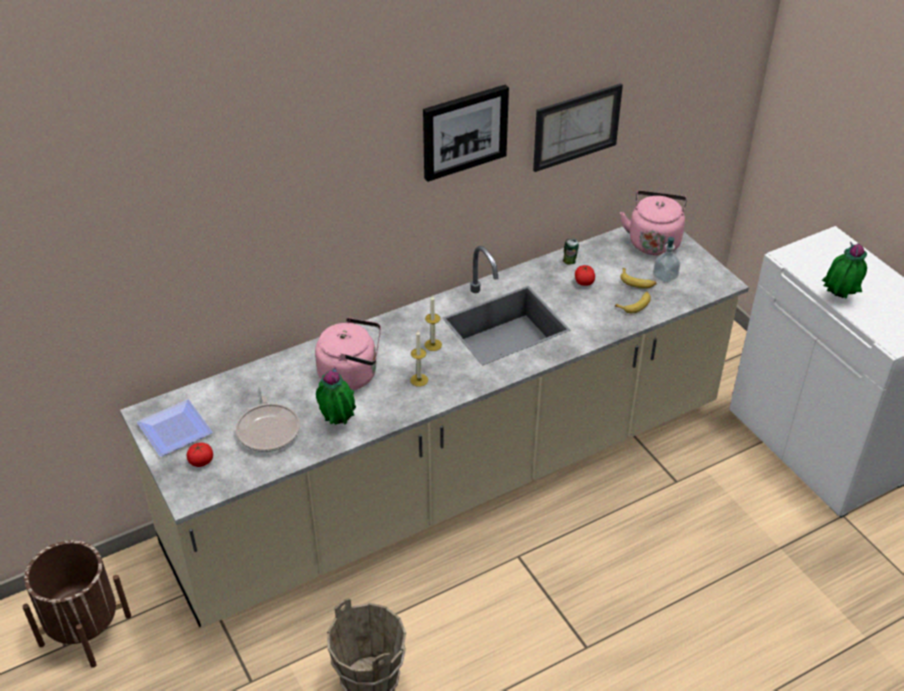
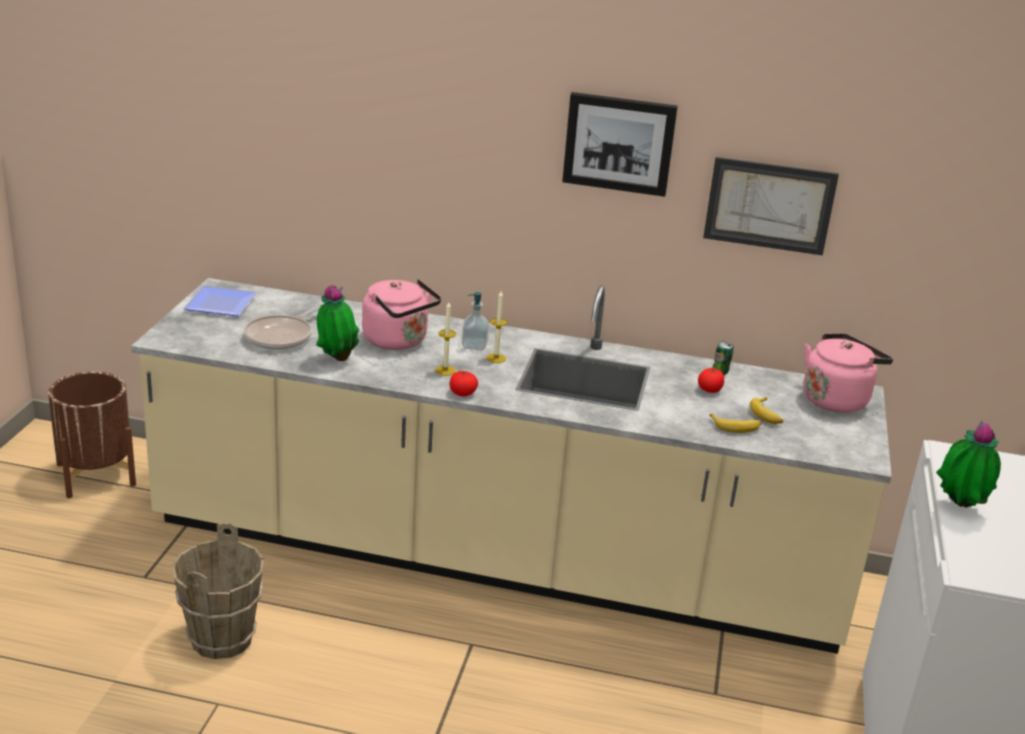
camera: 40 degrees right, 15 degrees down
tomato [187,442,213,467] -> tomato moved to [449,371,478,396]
soap dispenser [653,237,680,283] -> soap dispenser moved to [462,292,489,351]

